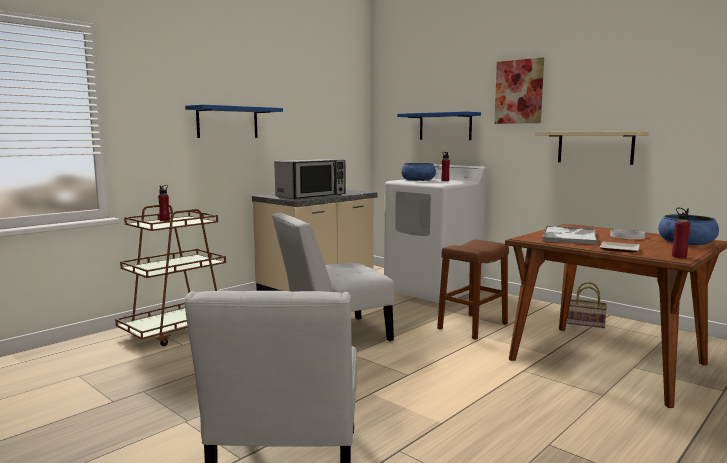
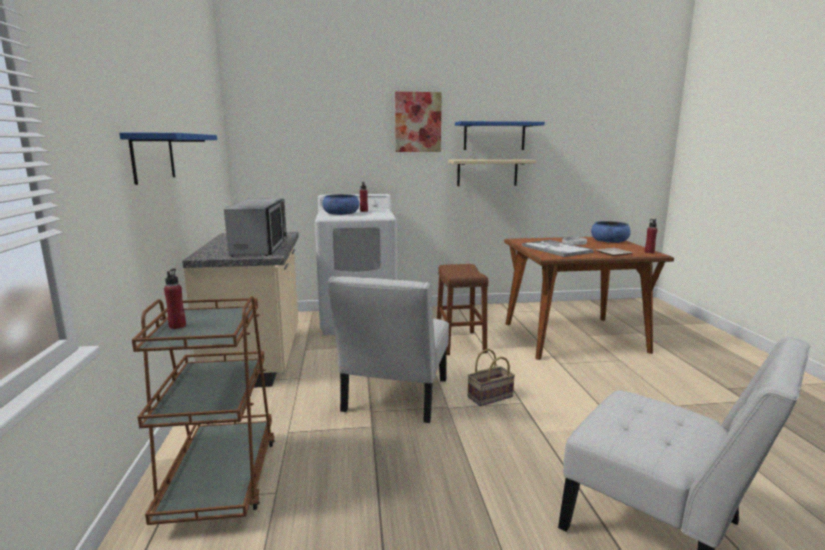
camera: 50 degrees left, 5 degrees up
blue shelf [397,111,481,140] -> blue shelf moved to [455,121,545,150]
basket [567,282,607,328] -> basket moved to [468,349,515,406]

